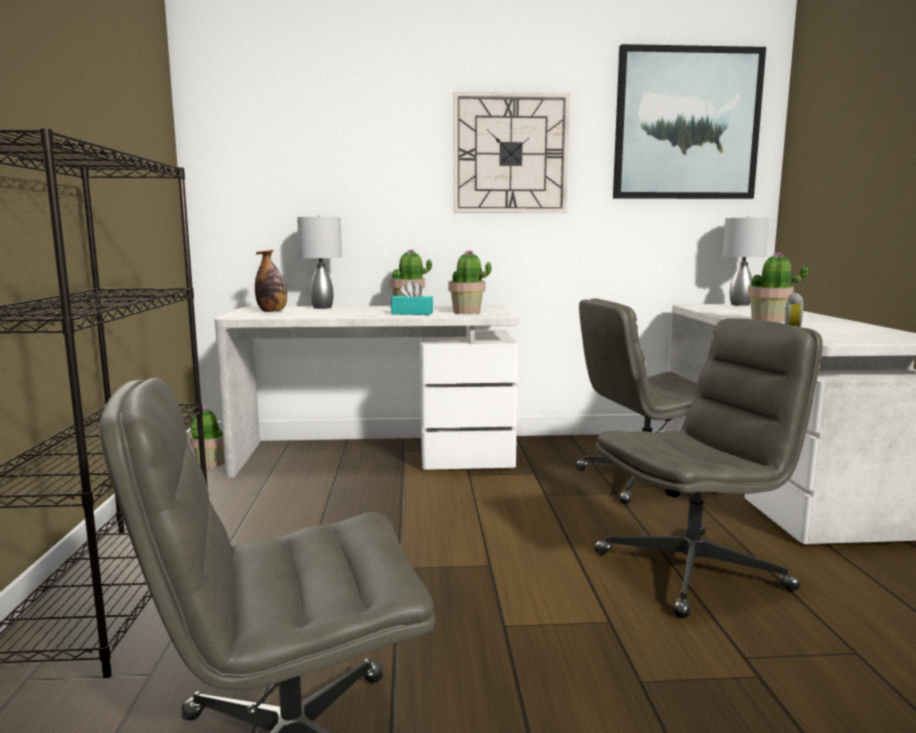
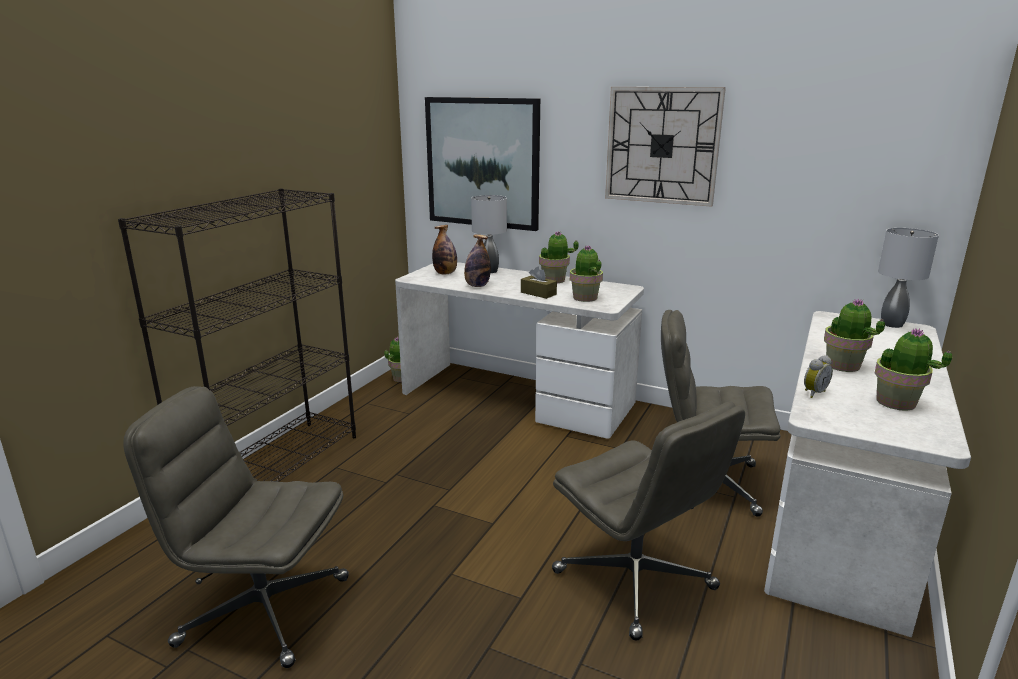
camera: 30 degrees right, 10 degrees up
turquoise tissue box [391,281,433,315] -> brown tissue box [521,267,557,299]
grey office chair [595,318,823,618] -> grey office chair turned 45 degrees clockwise [552,402,745,641]
picture [613,44,766,199] -> picture moved to [425,97,540,231]
none -> bottle [464,235,491,287]
none -> potted plant [874,328,952,411]

